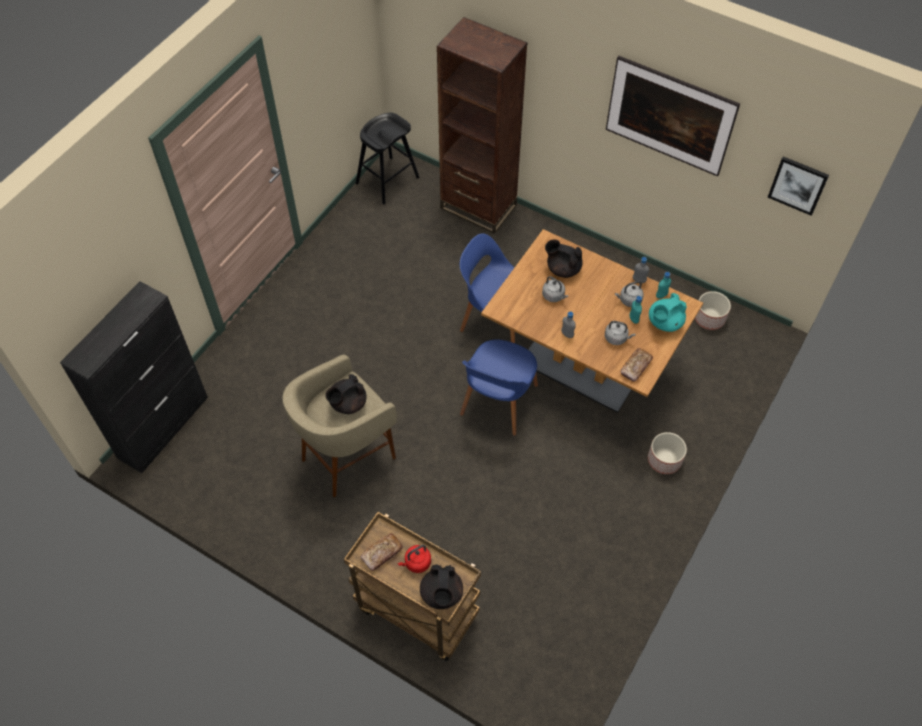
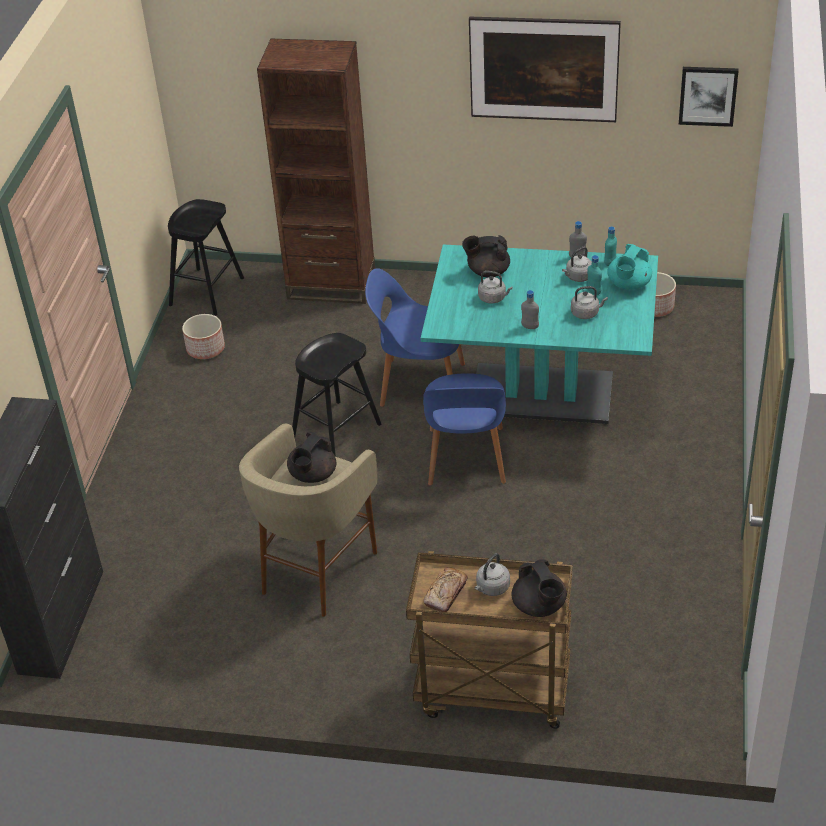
camera: 20 degrees left, 15 degrees down
red kettle [398,545,431,573] -> grey kettle [474,553,510,596]
brown dining table [481,229,703,413] -> turquoise dining table [421,244,658,424]
bread [620,348,653,382] -> none
planter [648,432,687,474] -> planter moved to [182,314,225,359]
none -> black stool [292,333,381,457]

